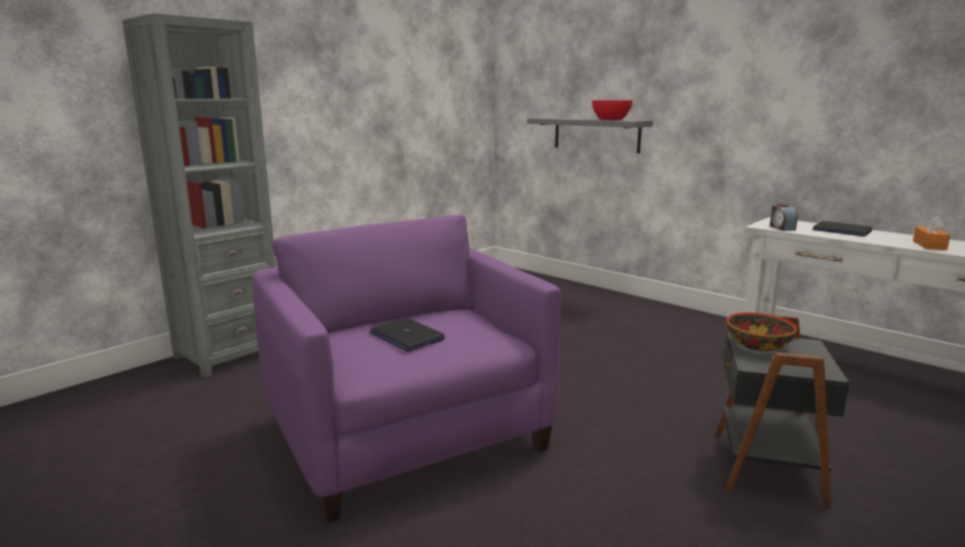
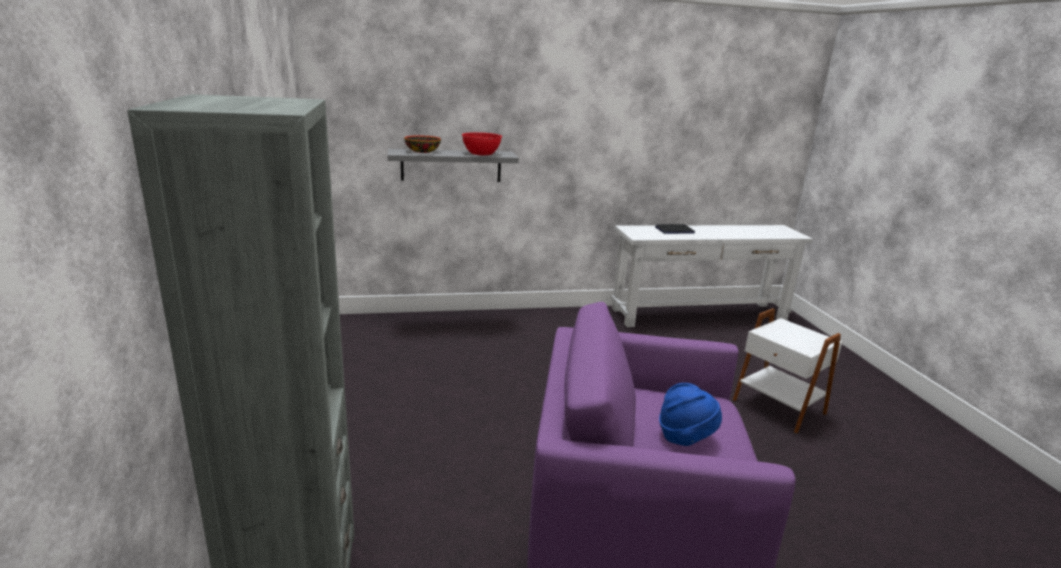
camera: 55 degrees left, 5 degrees up
laptop [369,318,445,352] -> blue hat [659,383,722,446]
black side table [716,315,850,508] -> white side table [733,308,842,434]
bowl [726,312,797,351] -> bowl moved to [404,135,441,153]
alarm clock [770,204,798,231] -> none
orange tissue box [913,216,951,250] -> none

